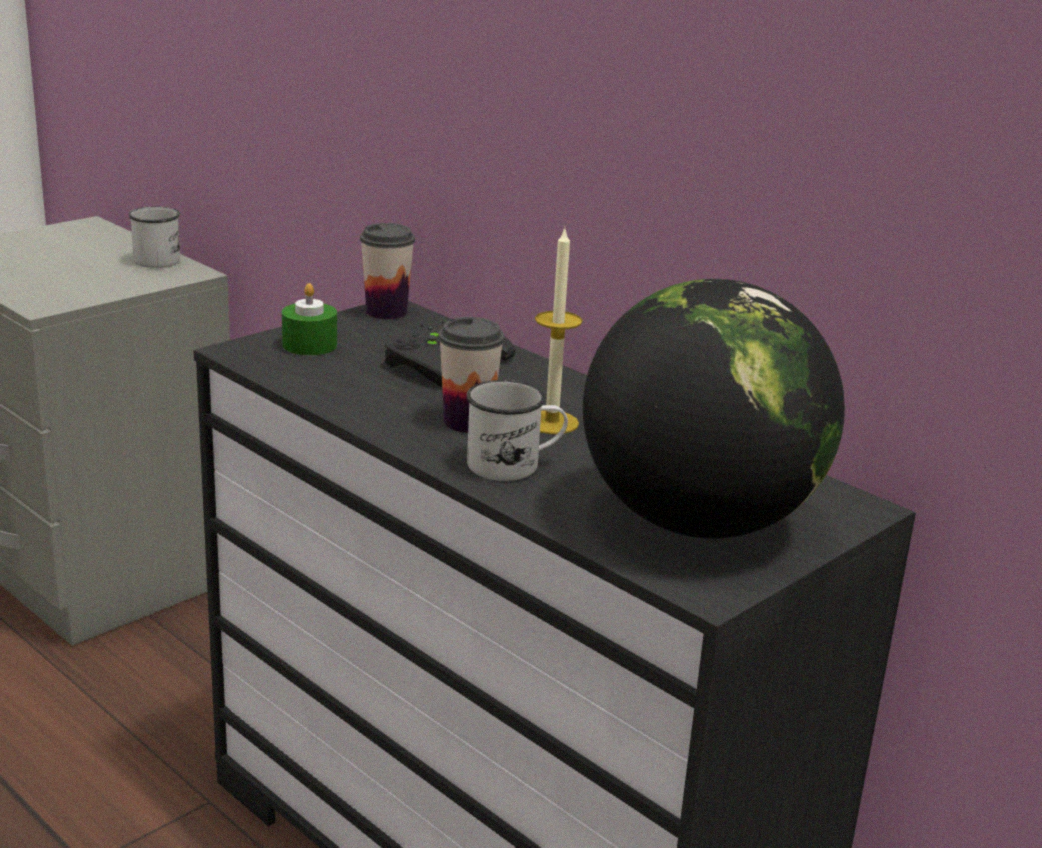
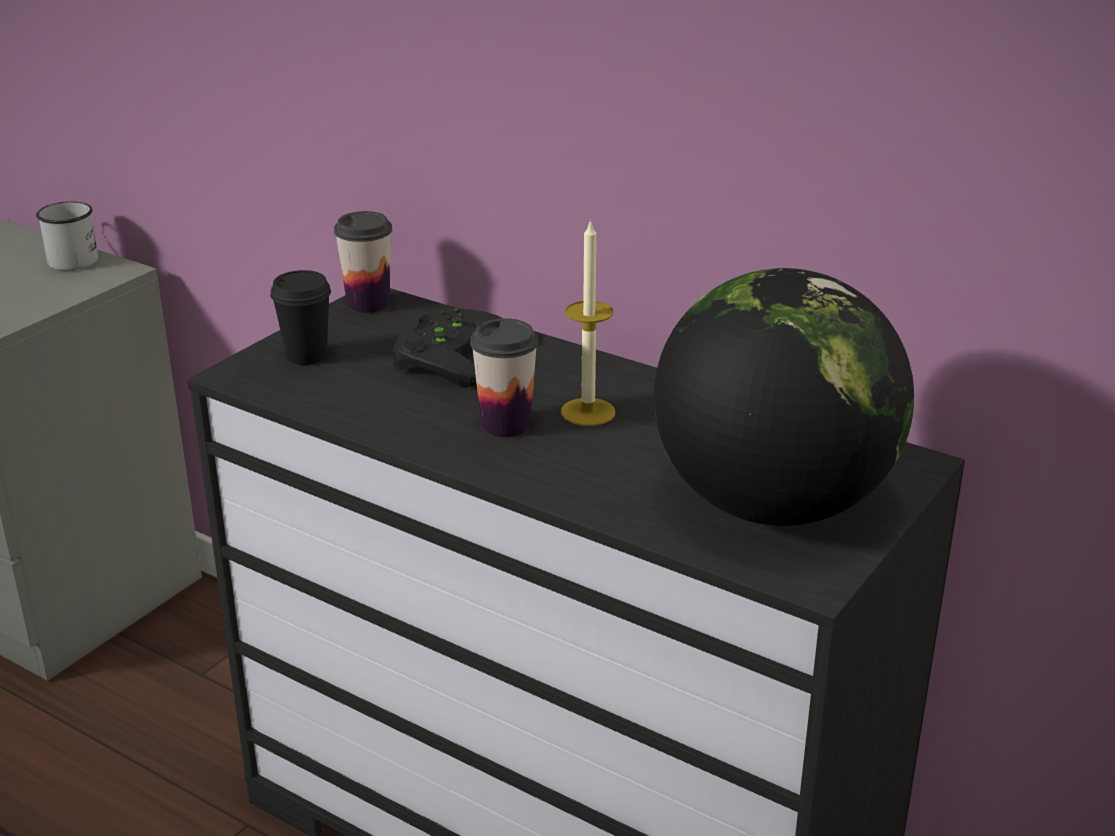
camera: 10 degrees left, 5 degrees up
green candle [282,283,337,355] -> black cup [270,270,331,365]
white mug [466,380,568,481] -> none

